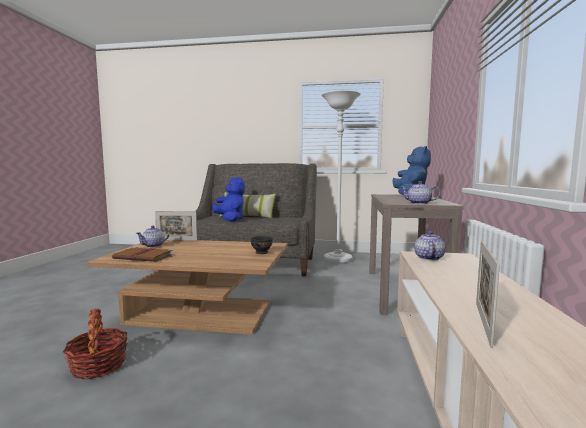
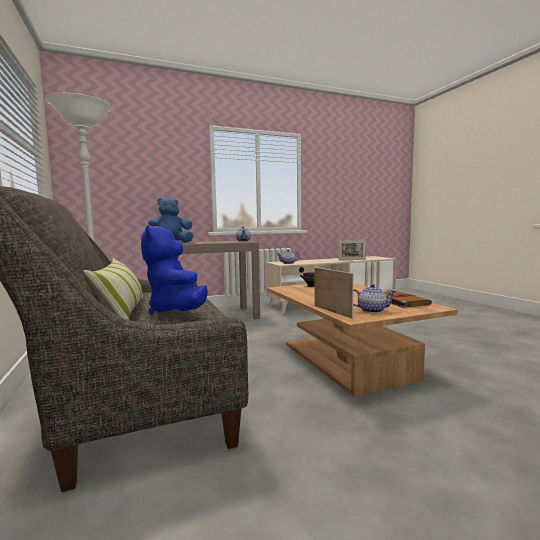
camera: 120 degrees left, 0 degrees up
basket [63,309,128,379] -> none
blue plush toy [212,177,245,222] -> blue plush toy turned 45 degrees counterclockwise [141,225,208,315]

